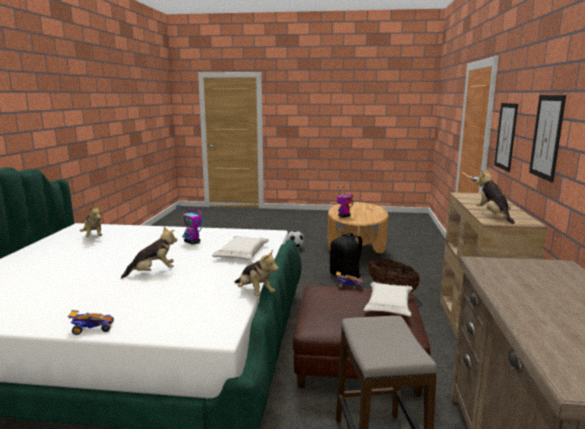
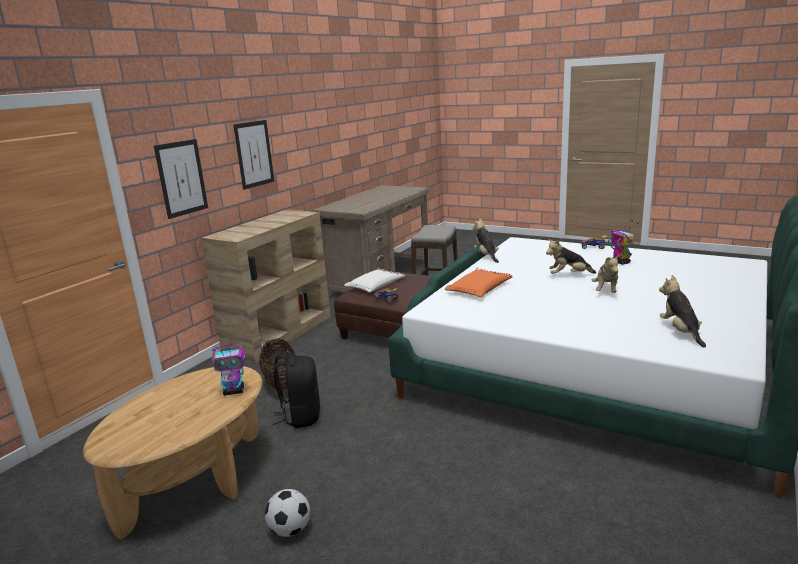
camera: 155 degrees left, 5 degrees up
toy robot [176,206,204,244] -> toy robot moved to [608,220,639,265]
white pillow [212,236,269,260] -> orange pillow [445,268,513,298]
plush toy [476,170,515,224] -> plush toy moved to [592,254,620,293]

